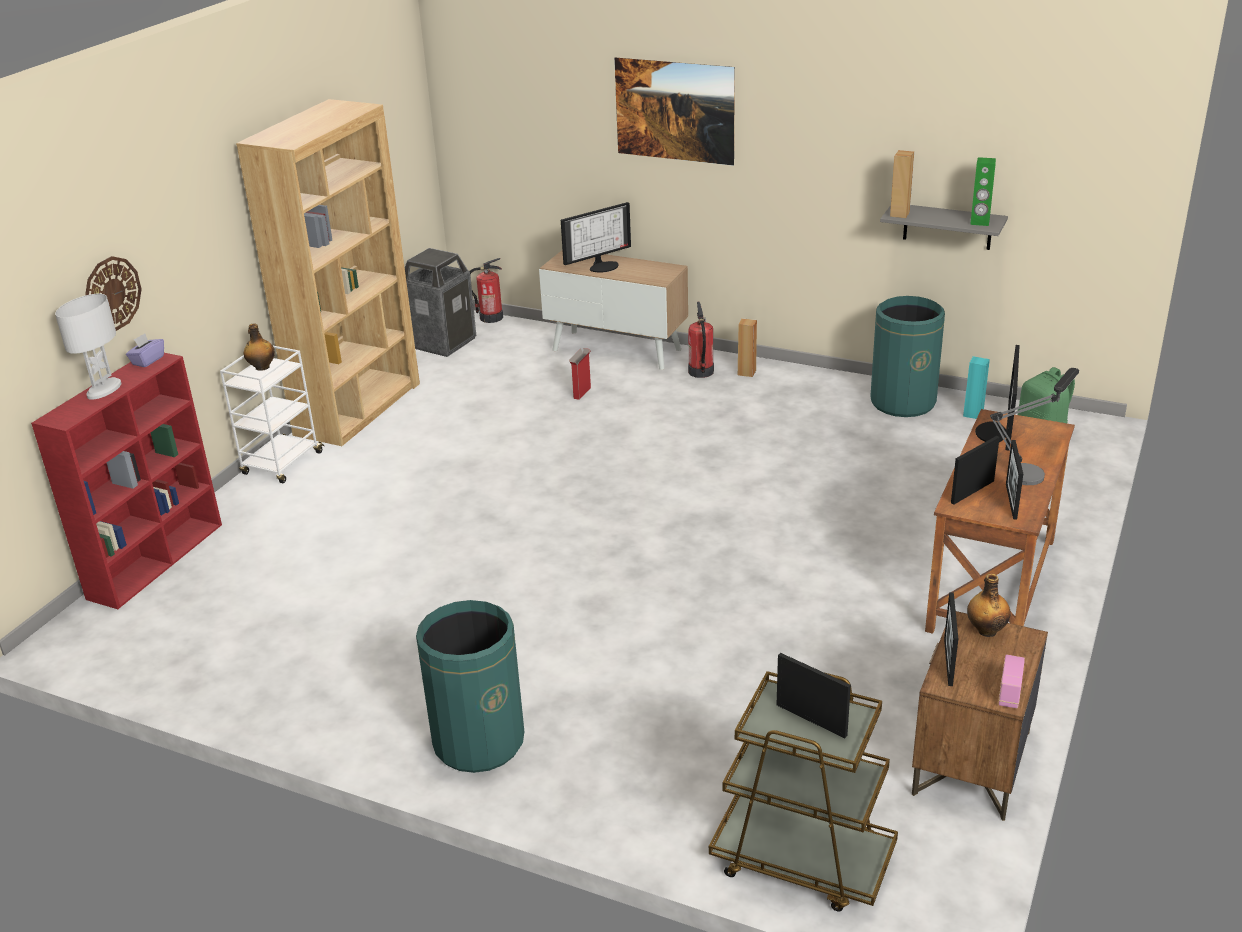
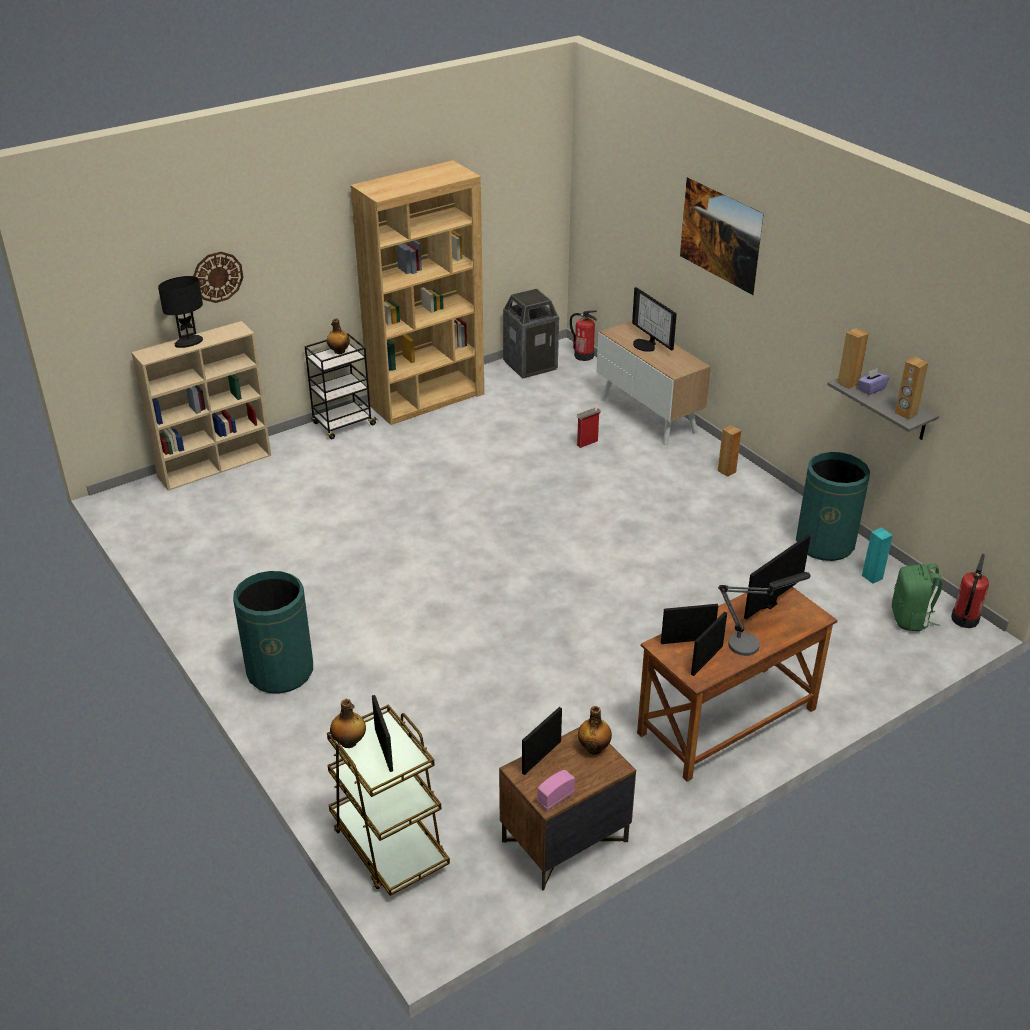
camera: 30 degrees right, 5 degrees up
red bookcase [31,353,222,609] -> beige bookcase [131,321,271,491]
white table lamp [55,294,121,400] -> black table lamp [158,276,203,348]
purple tissue box [126,333,164,367] -> purple tissue box moved to [858,368,890,395]
white cart [220,345,324,483] -> black cart [305,333,376,439]
monitor [561,202,631,272] -> monitor turned 60 degrees clockwise [632,287,677,352]
fire extinguisher [688,302,714,378] -> fire extinguisher moved to [951,554,989,628]
green speaker [970,157,996,226] -> brown speaker [895,356,928,420]
none -> bottle [330,699,366,748]

